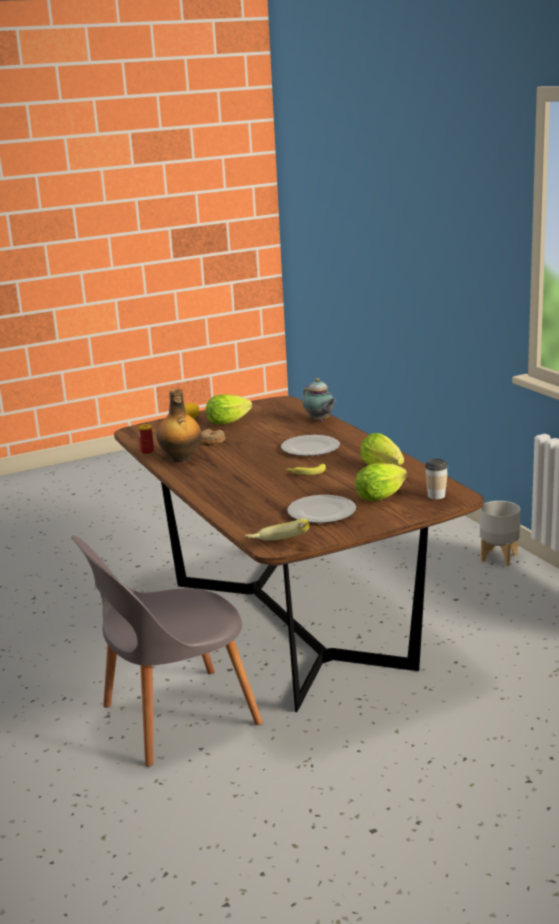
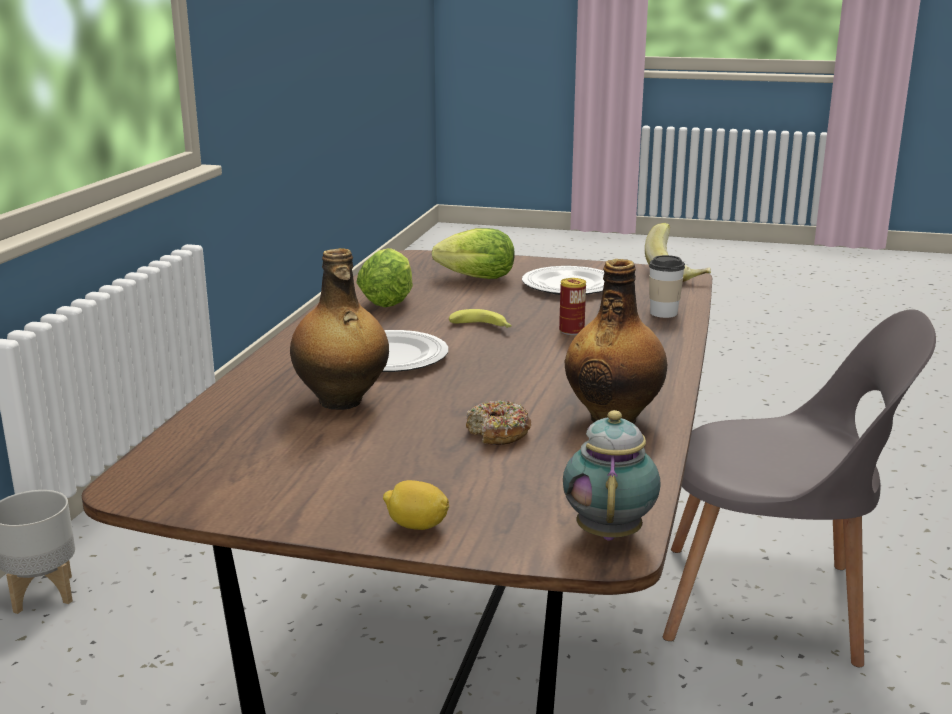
camera: 140 degrees left, 0 degrees up
can [138,424,154,455] -> can moved to [559,278,586,335]
lettuce [206,394,252,425] -> none
teapot [303,378,336,422] -> teapot moved to [563,410,661,541]
cup [425,459,448,499] -> cup moved to [649,255,685,318]
none -> bottle [290,248,389,410]

